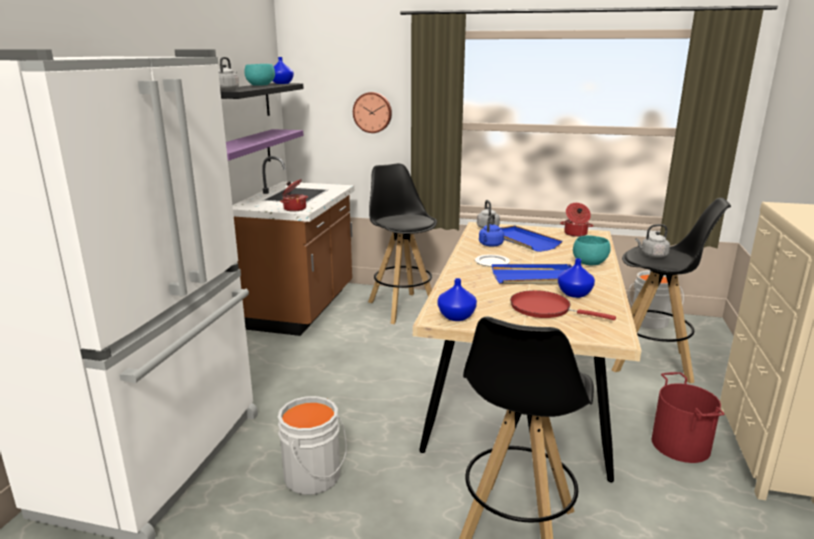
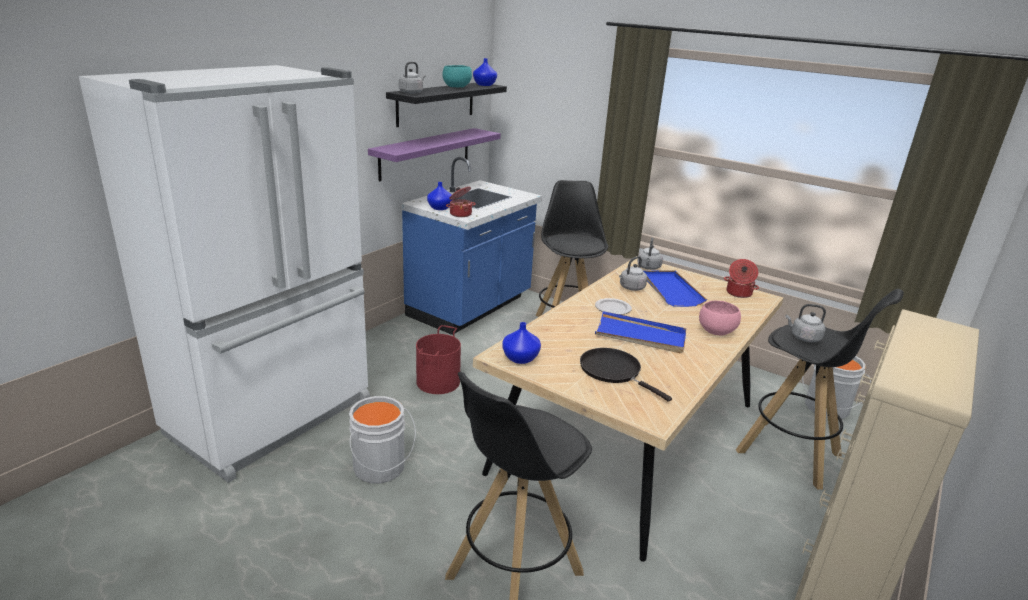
camera: 20 degrees right, 5 degrees up
brown counter [232,156,354,336] -> blue counter [401,157,542,335]
wall clock [353,92,392,133] -> none
blue kettle [479,214,504,247] -> grey kettle [619,256,647,291]
red frying pan [510,290,616,320] -> black frying pan [580,348,672,402]
blue vase [558,258,595,298] -> blue vase moved to [427,182,452,210]
turquoise bowl [573,235,611,265] -> pink bowl [699,301,741,335]
red bucket [652,372,724,463] -> red bucket moved to [416,325,461,394]

